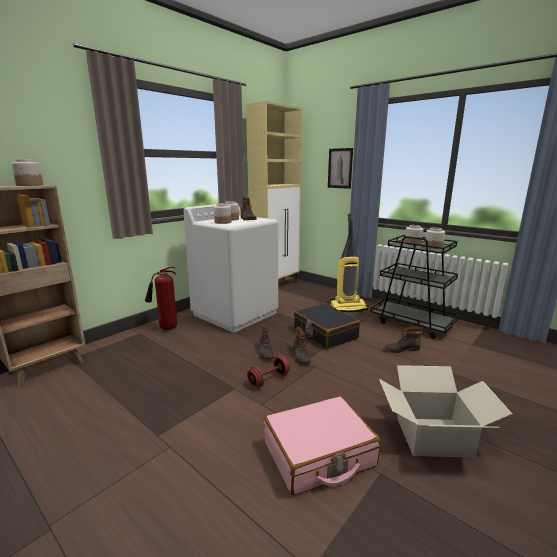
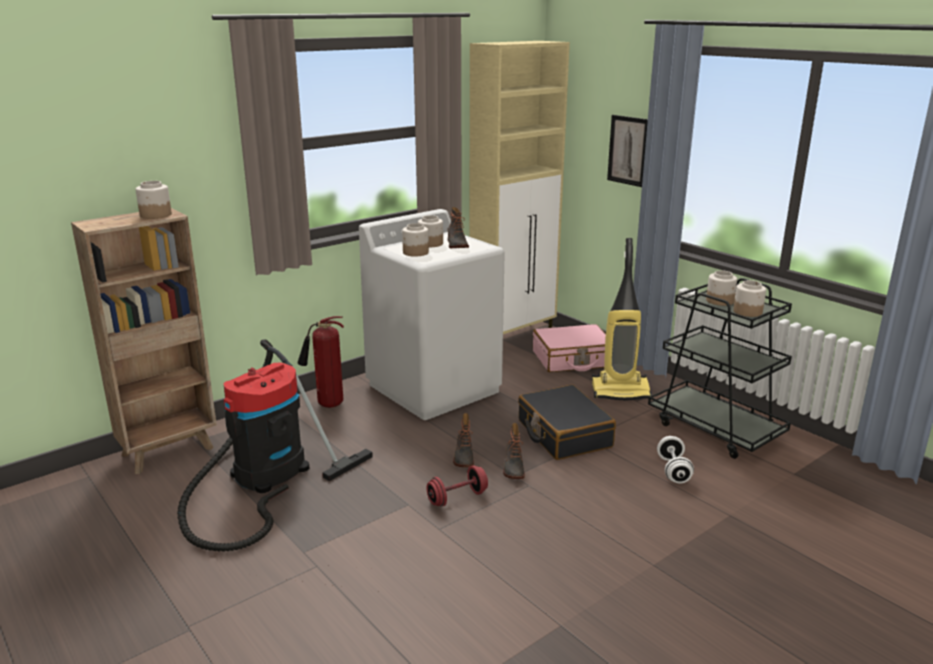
camera: 10 degrees right, 5 degrees up
pink suitcase [264,396,380,495] -> pink suitcase moved to [533,324,606,372]
cardboard box [379,365,512,458] -> none
boot [385,327,422,353] -> white dumbbell [657,436,694,484]
none -> vacuum cleaner [177,339,373,552]

